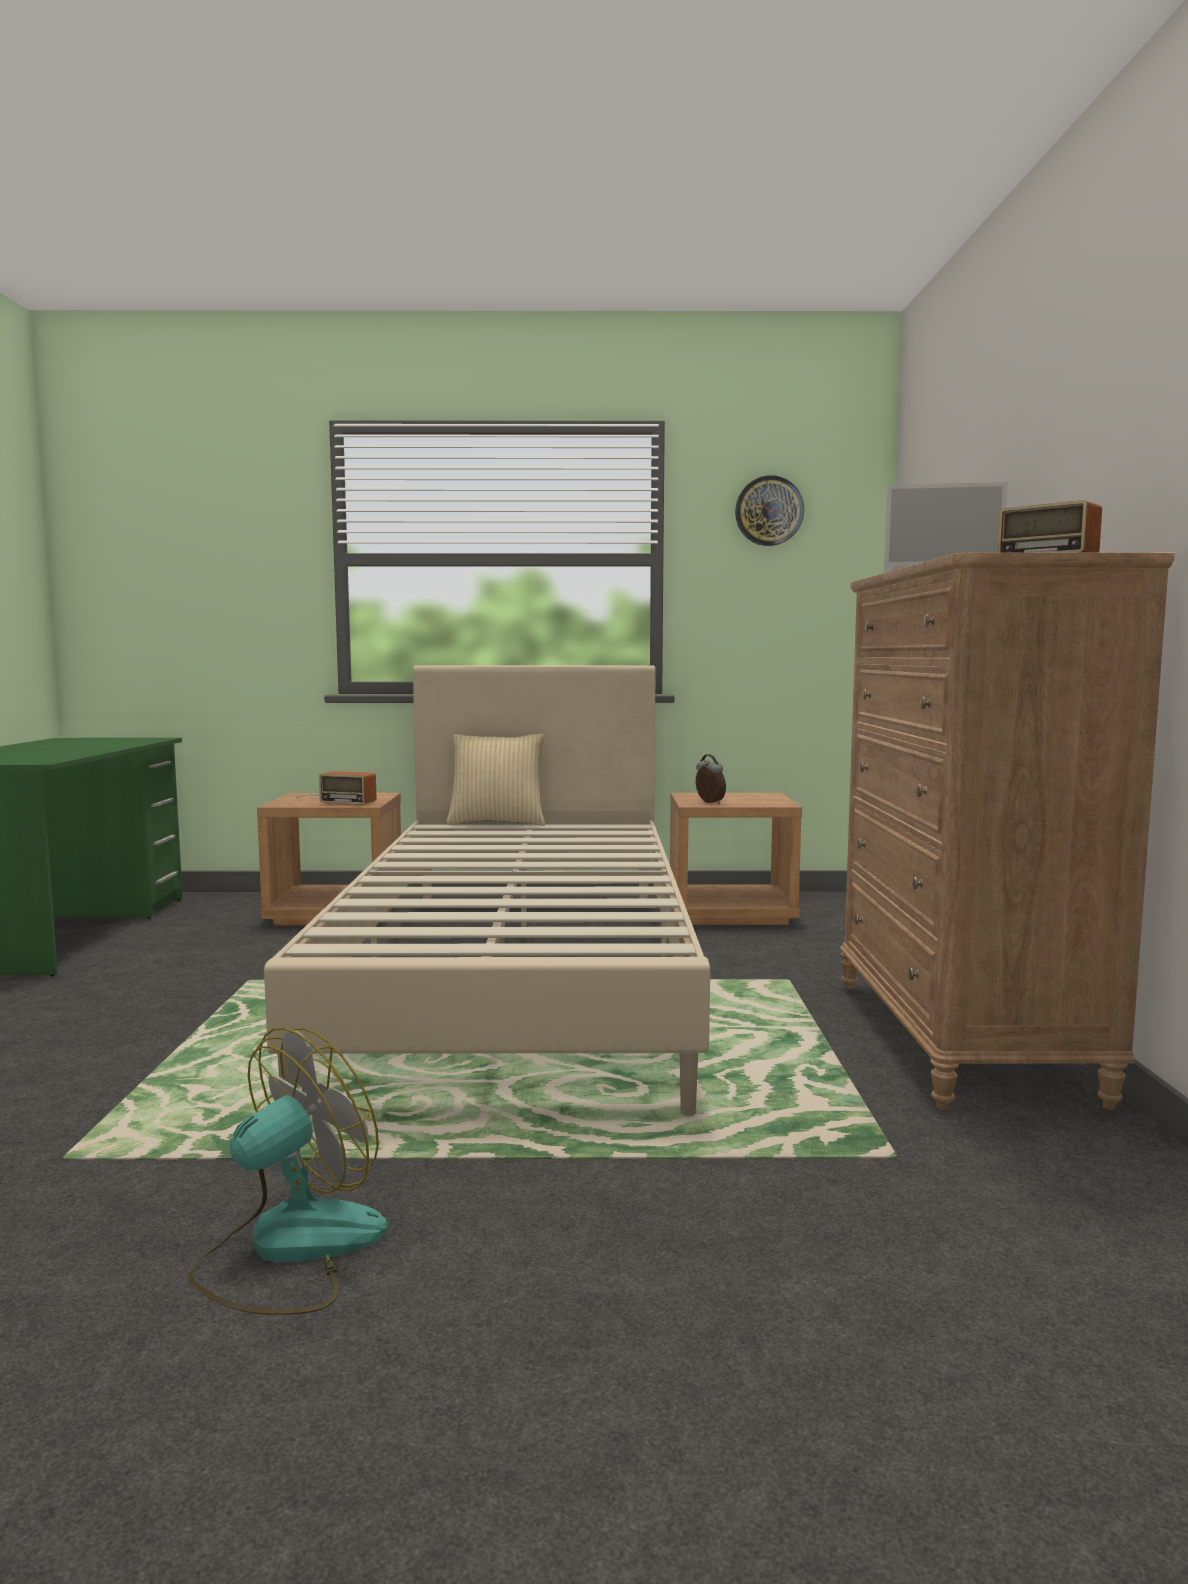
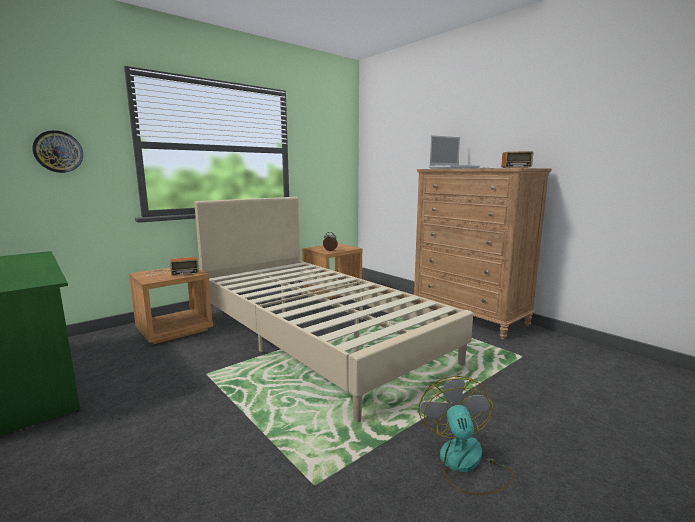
camera: 40 degrees left, 5 degrees up
pillow [446,734,545,826] -> none
wall clock [735,475,804,546] -> wall clock moved to [32,130,83,173]

